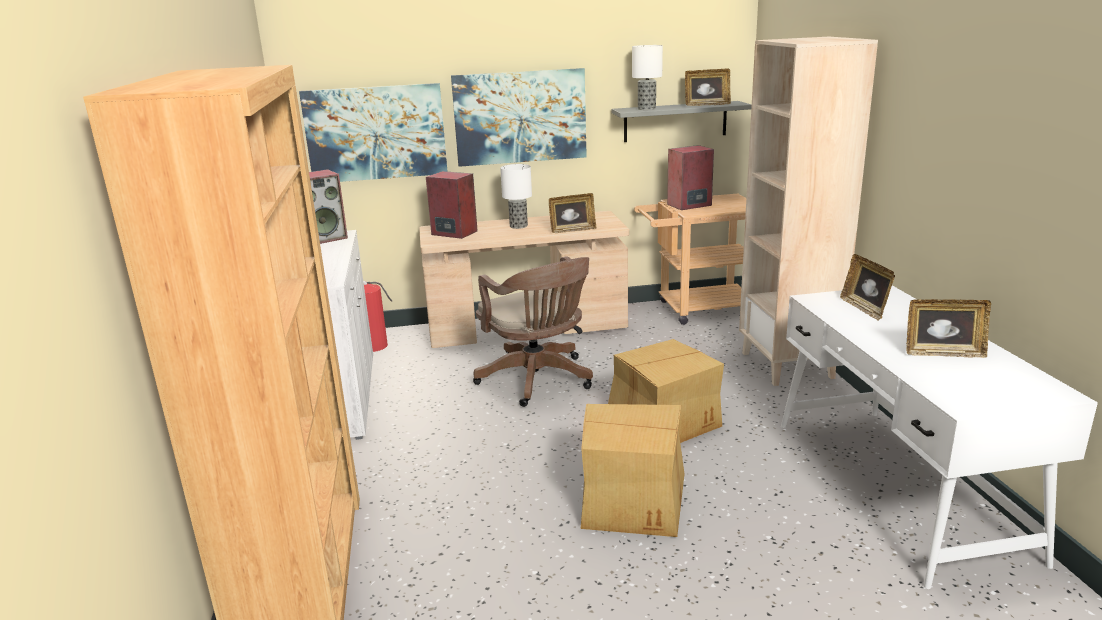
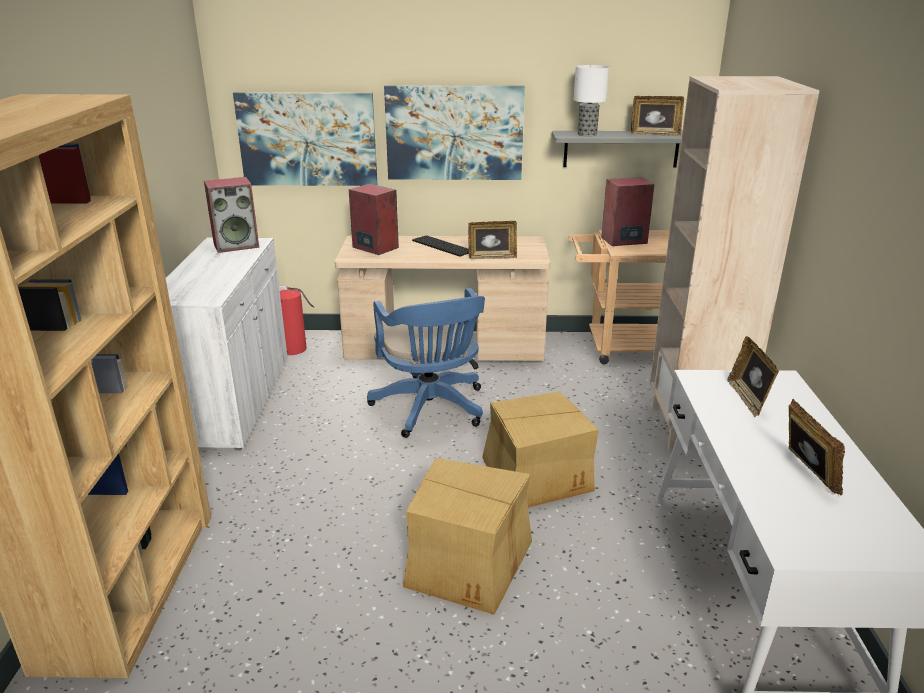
camera: 10 degrees right, 5 degrees up
brown office chair [473,256,593,407] -> blue office chair [367,288,485,438]
table lamp [500,164,532,229] -> keyboard [412,235,469,257]
picture frame [906,299,991,358] -> picture frame turned 120 degrees counterclockwise [788,399,845,495]

